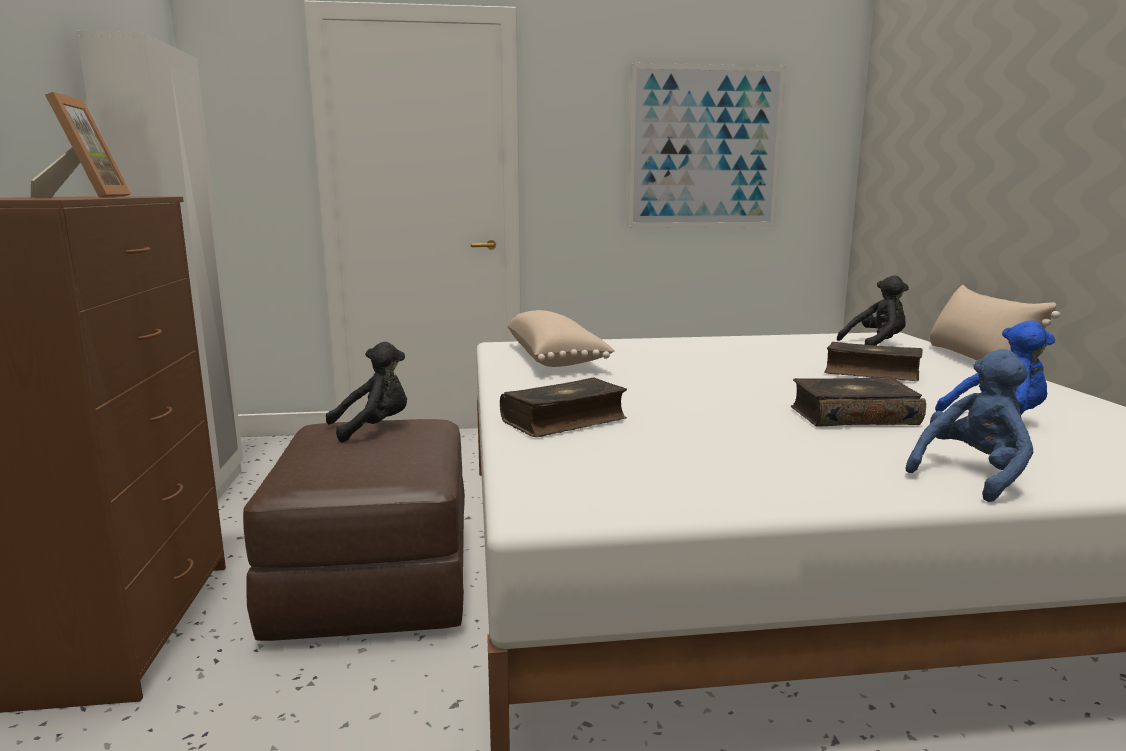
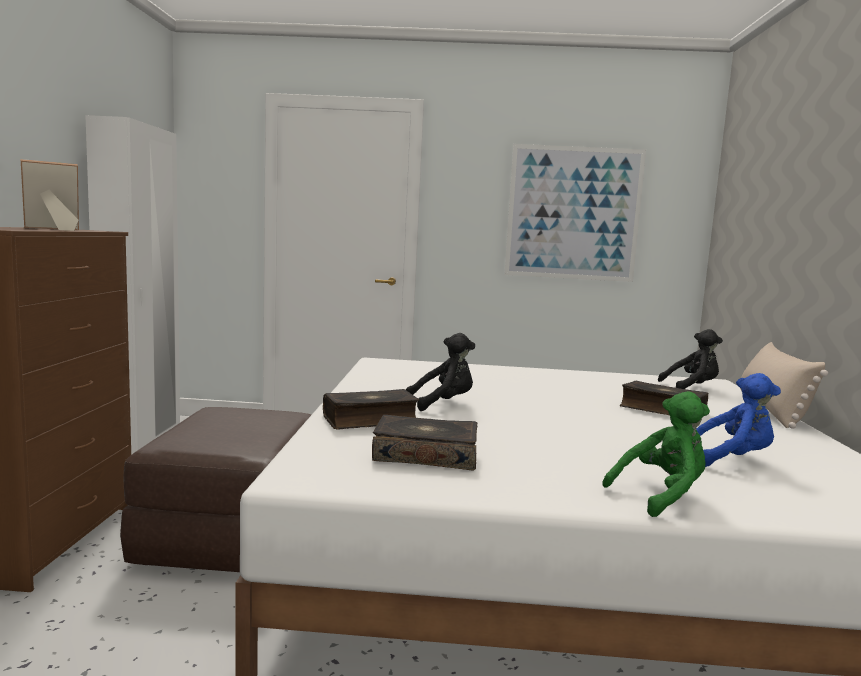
camera: 10 degrees right, 5 degrees down
picture frame [31,92,131,197] -> picture frame turned 120 degrees counterclockwise [21,159,79,231]
black plush toy [326,342,407,442] -> black plush toy moved to [406,333,475,411]
beige pillow [507,310,615,367] -> none
book [791,376,926,426] -> book moved to [372,415,477,471]
blue plush toy [905,349,1033,502] -> green plush toy [602,391,710,517]

